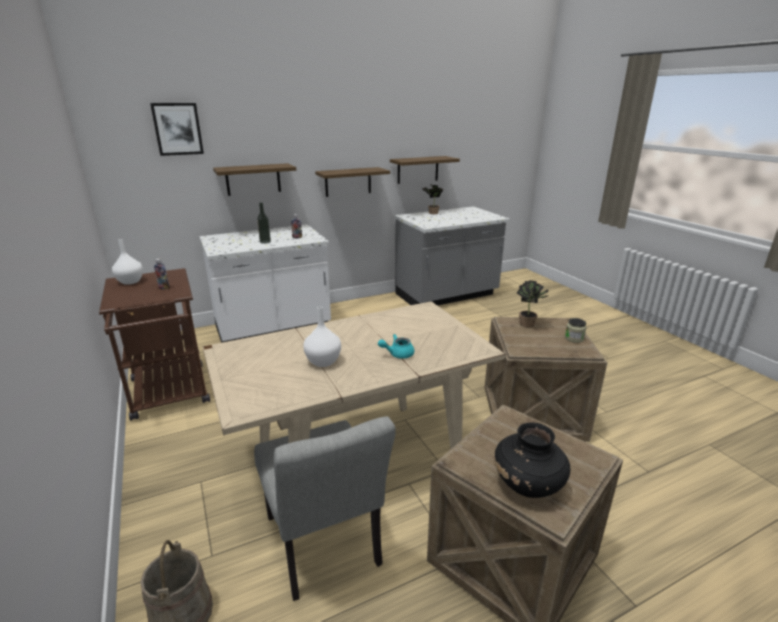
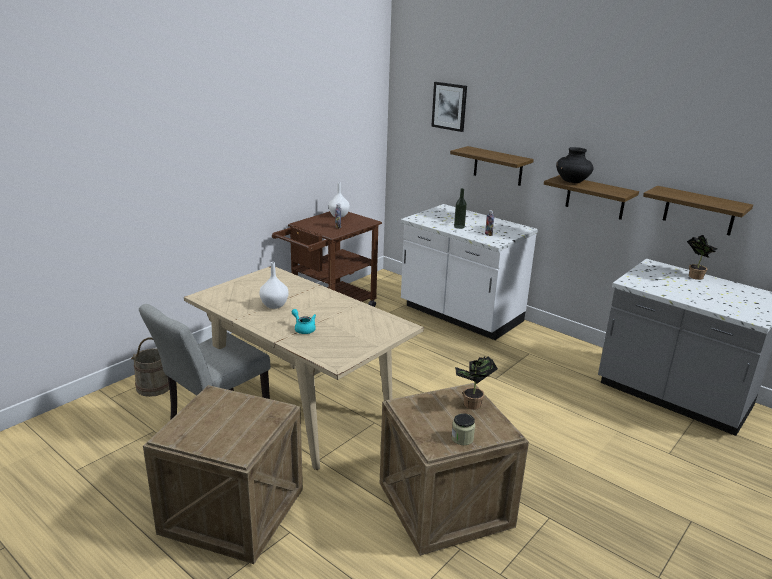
camera: 65 degrees right, 0 degrees up
black vase [494,422,570,498] -> black vase moved to [556,147,593,183]

